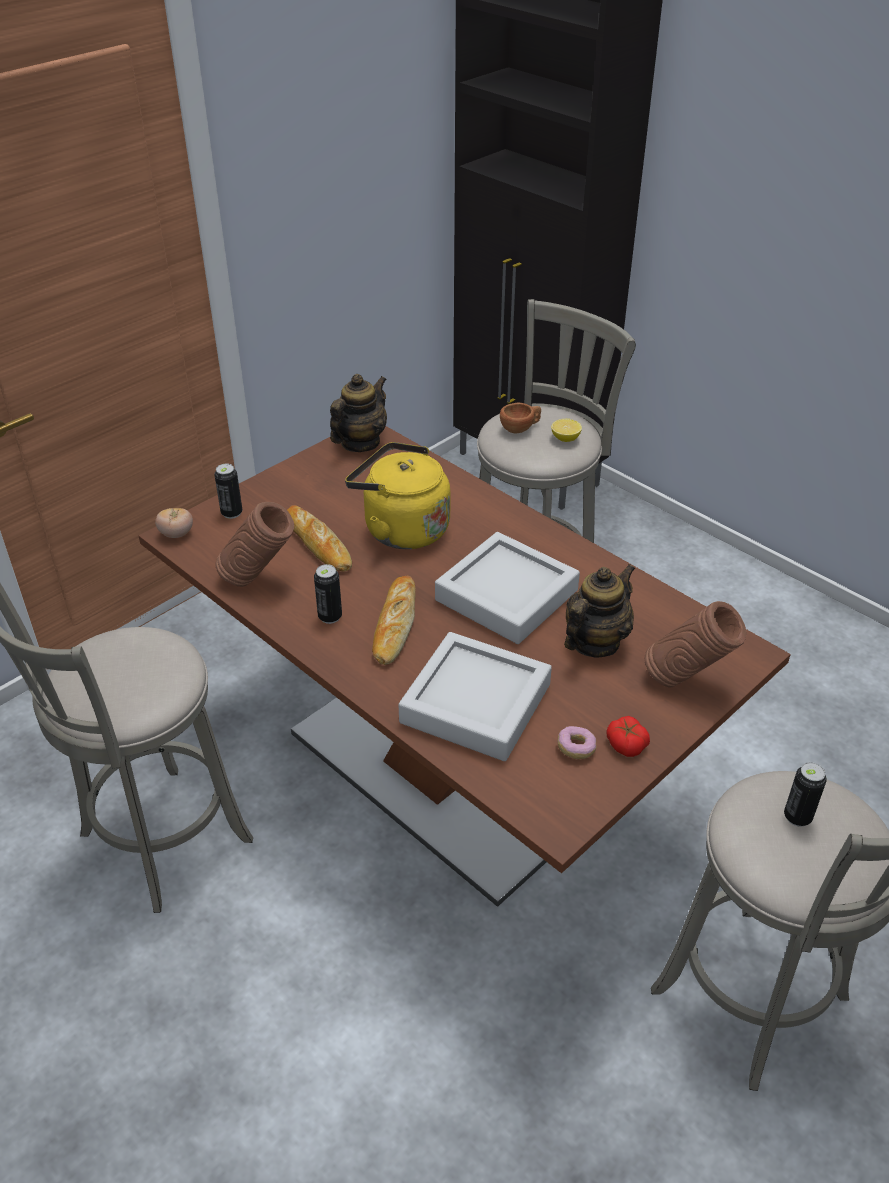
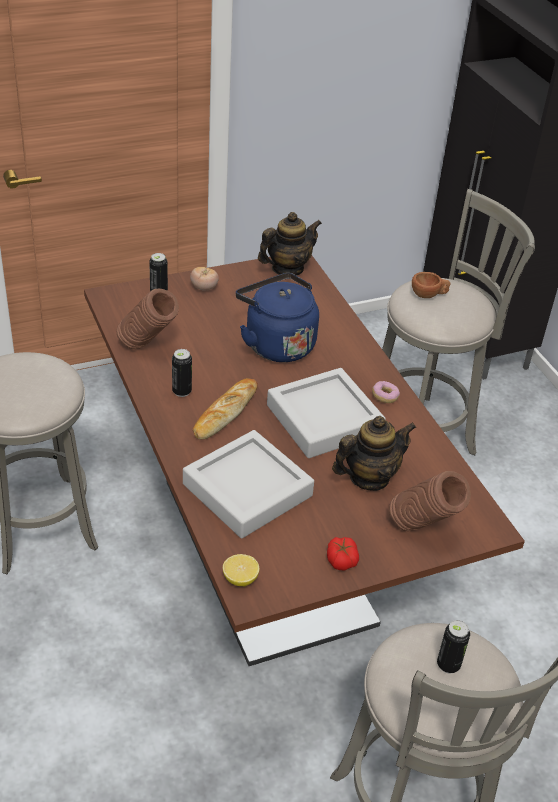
camera: 20 degrees right, 0 degrees up
tomato [155,507,193,538] -> tomato moved to [190,267,219,291]
bread [287,505,352,572] -> none
yellow kettle [345,442,450,549] -> blue kettle [236,273,319,362]
lemon [551,419,582,442] -> lemon moved to [223,554,259,586]
donut [558,726,596,759] -> donut moved to [372,381,400,403]

